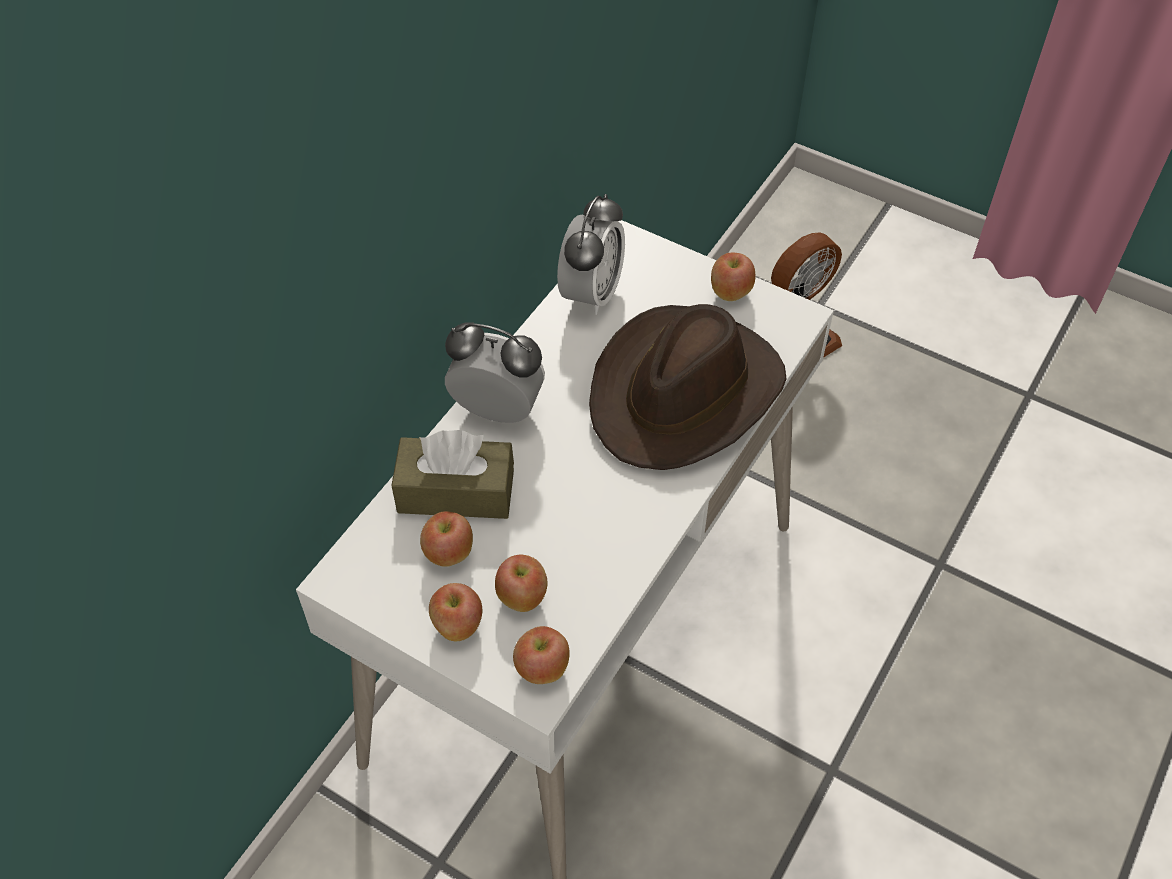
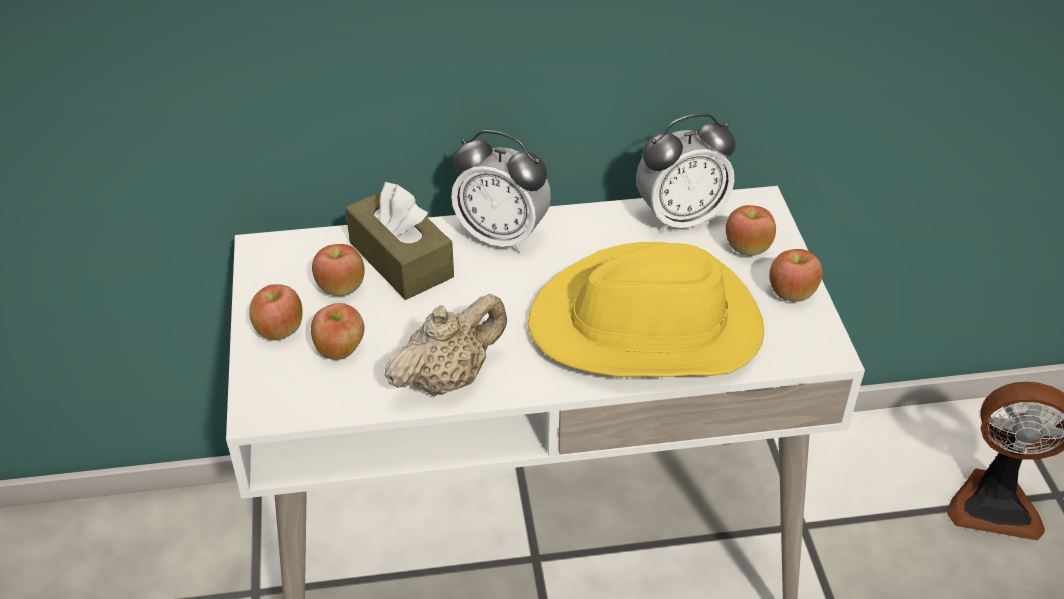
camera: 50 degrees right, 10 degrees down
alarm clock [445,322,545,423] -> alarm clock turned 135 degrees clockwise [451,130,551,253]
apple [513,626,570,684] -> apple moved to [726,205,776,256]
brown hat [589,304,786,470] -> yellow hat [527,242,764,377]
none -> beige teapot [385,294,507,396]

